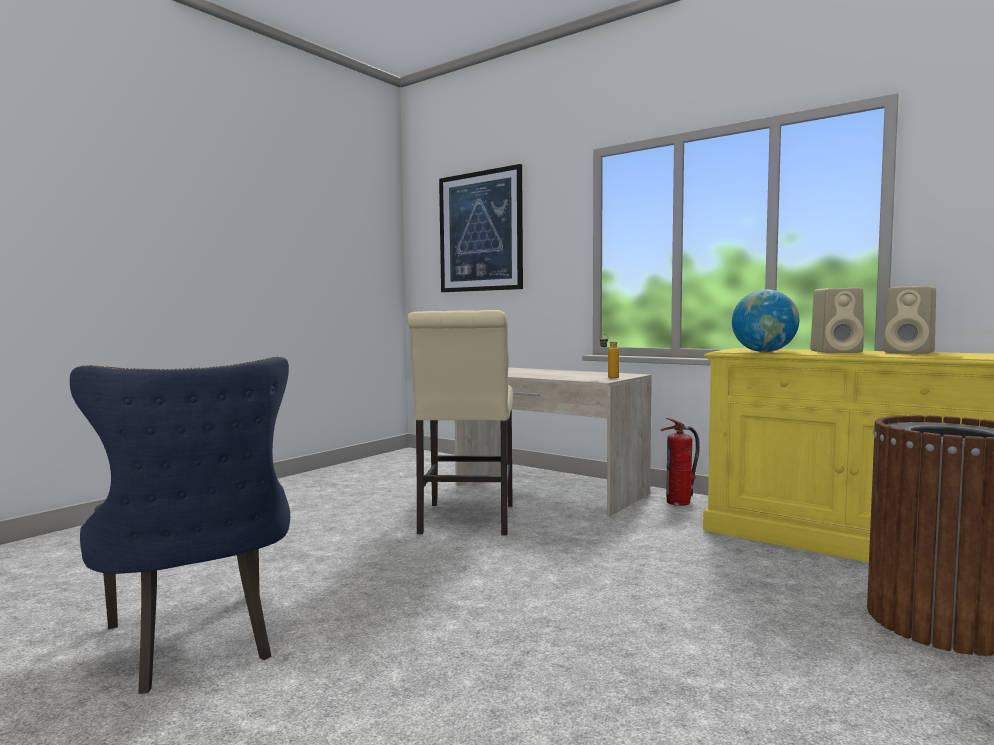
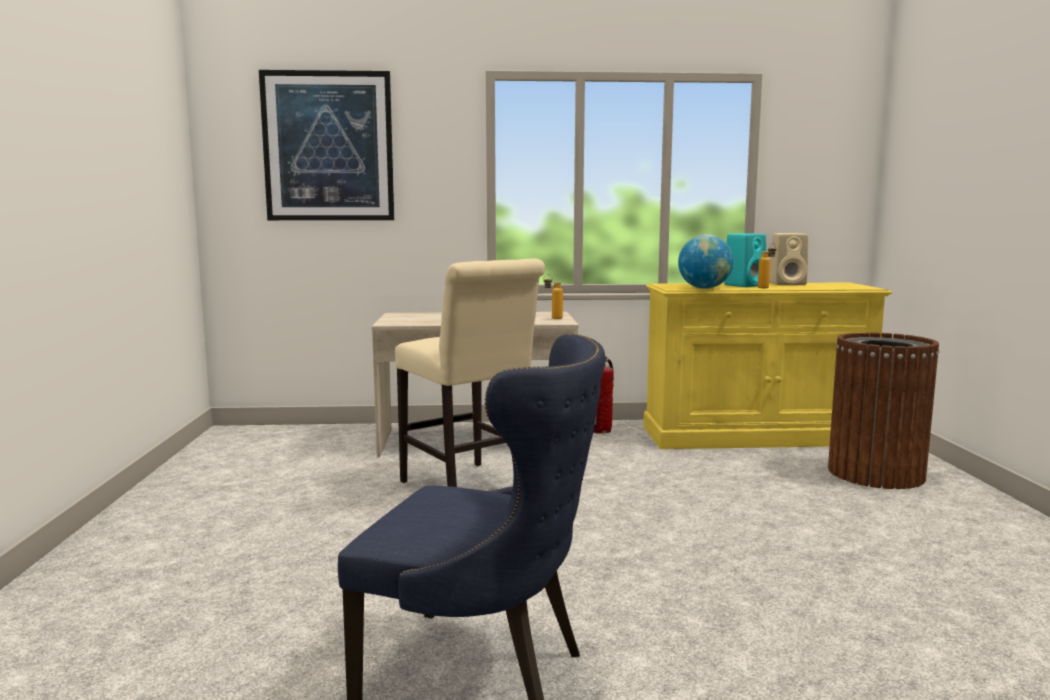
camera: 40 degrees left, 5 degrees up
beige speaker [810,288,864,353] -> turquoise speaker [724,233,766,287]
none -> bottle [758,243,776,288]

